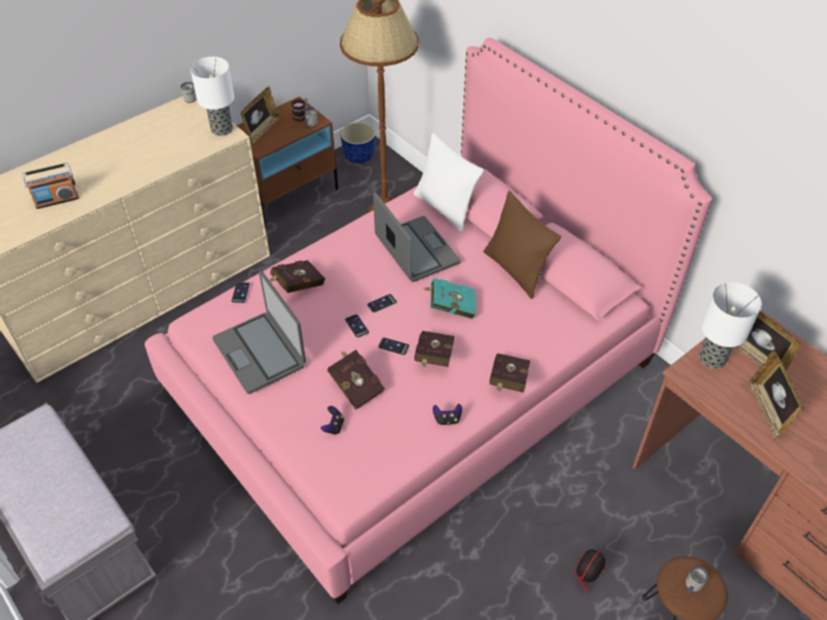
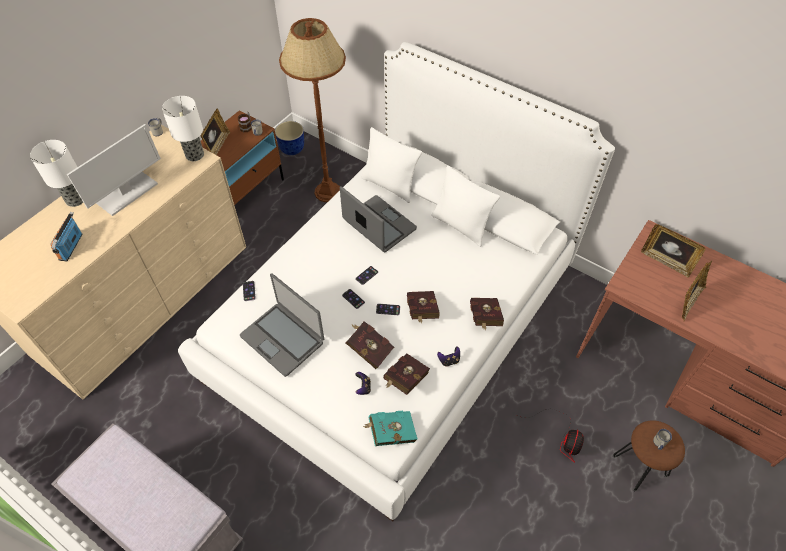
camera: 15 degrees left, 5 degrees up
radio [22,163,79,209] -> radio turned 135 degrees clockwise [50,212,83,261]
pink bed [144,38,712,605] -> white bed [178,42,615,521]
red book [269,260,326,293] -> red book moved to [383,353,430,395]
turquoise book [423,278,476,319] -> turquoise book moved to [363,411,417,446]
brown pillow [484,191,561,299] -> white pillow [431,165,500,247]
table lamp [699,282,762,369] -> table lamp moved to [30,140,83,207]
picture frame [749,351,804,440] -> picture frame turned 120 degrees counterclockwise [682,261,712,322]
none -> monitor [67,124,161,216]

